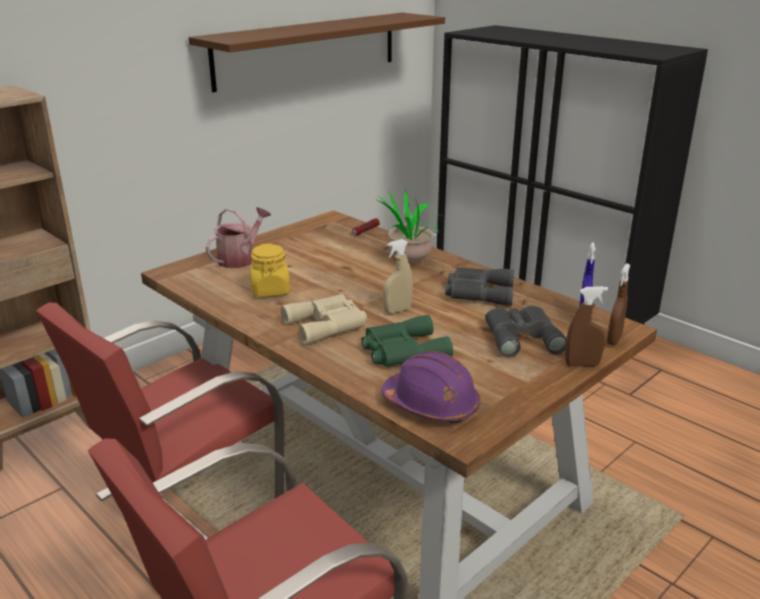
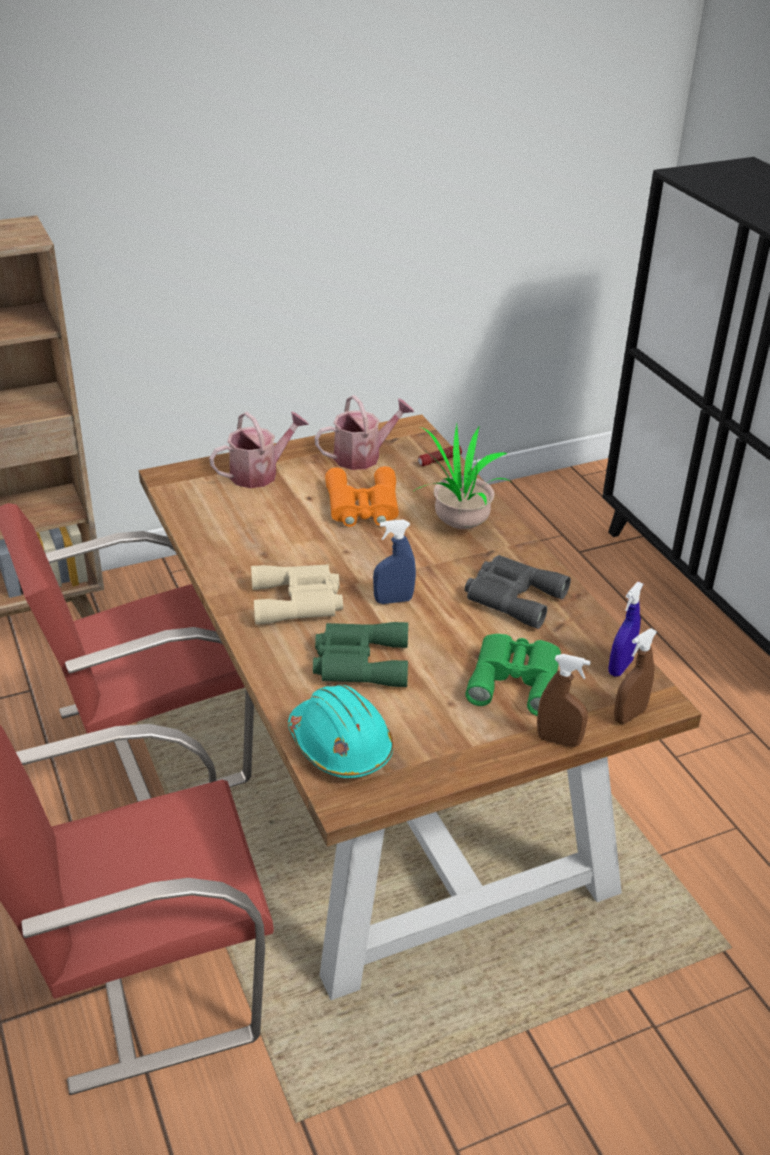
camera: 20 degrees right, 10 degrees up
brown shelf [188,13,445,92] -> none
yellow jar [250,243,290,297] -> none
purple hard hat [382,351,481,423] -> turquoise hard hat [288,684,393,778]
beige spray bottle [383,239,413,314] -> blue spray bottle [373,520,416,604]
grey binoculars [485,306,566,358] -> green binoculars [465,634,561,716]
none -> watering can [314,395,414,470]
none -> orange binoculars [325,466,399,527]

